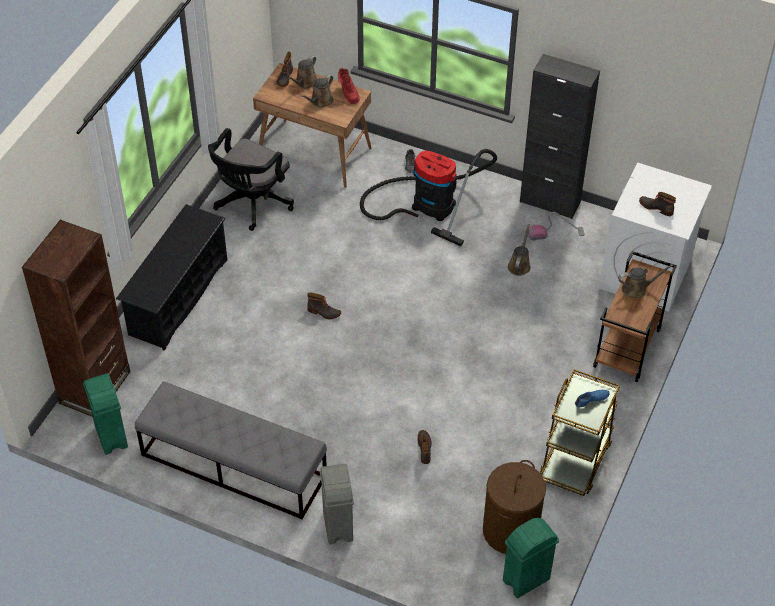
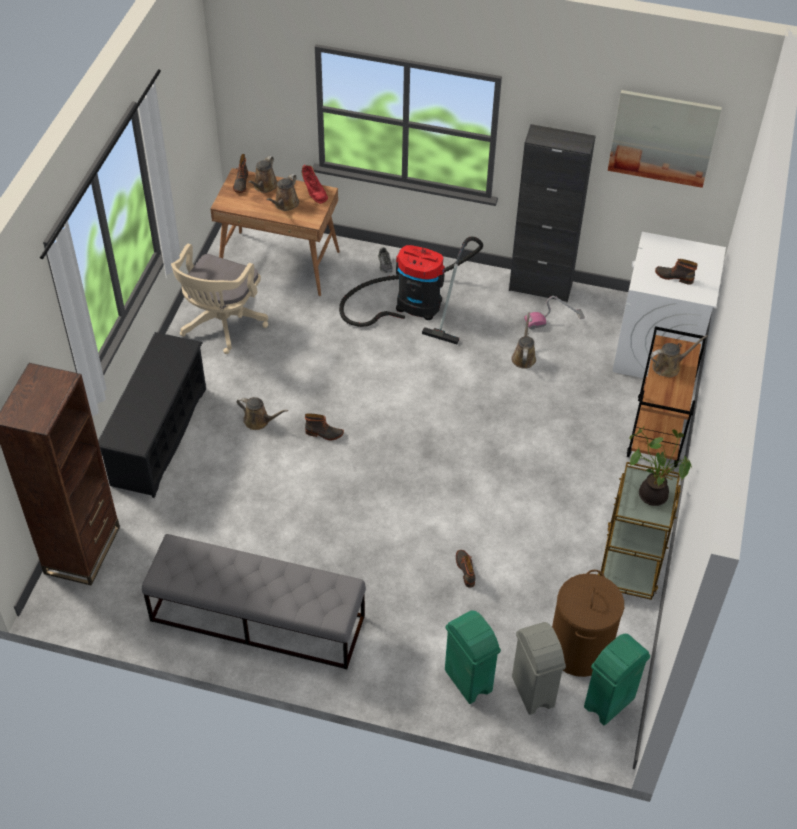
camera: 10 degrees left, 0 degrees up
green trash can [83,374,128,455] -> green trash can moved to [445,610,501,704]
black office chair [208,128,294,231] -> beige office chair [171,244,268,354]
grey trash can [320,464,354,545] -> grey trash can moved to [512,622,566,715]
blue shoe [575,390,610,407] -> potted plant [629,426,692,506]
none -> brown watering can [236,397,288,430]
none -> picture [608,90,722,188]

